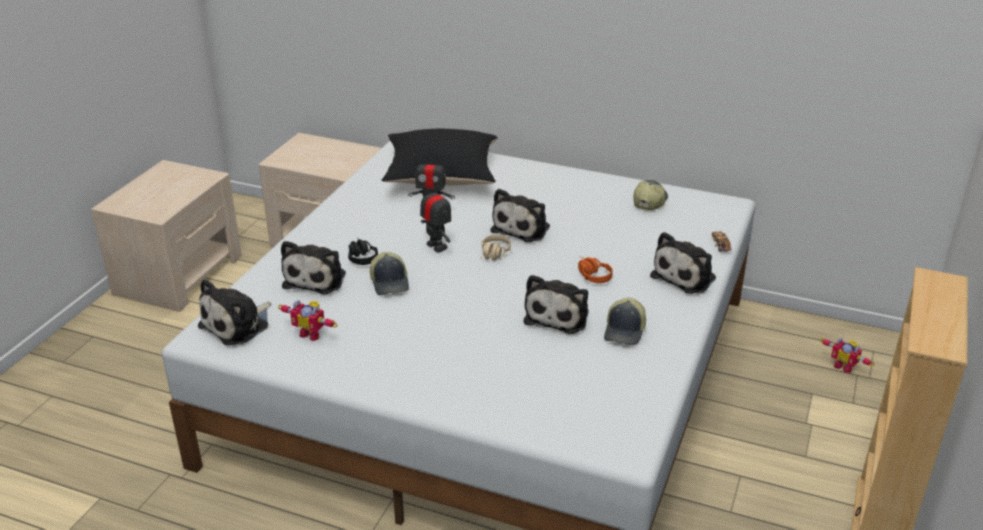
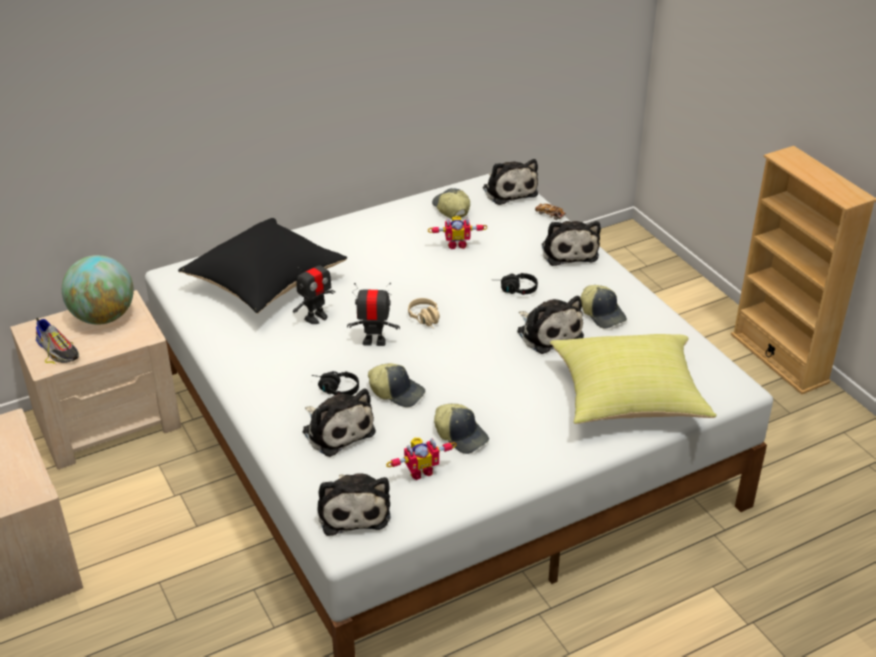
camera: 50 degrees left, 5 degrees up
plush toy [491,188,550,242] -> plush toy moved to [483,159,538,205]
orange headphones [578,256,613,283] -> black headphones [501,273,538,295]
toy robot [820,338,875,373] -> toy robot moved to [428,216,488,249]
none -> shoe [36,318,79,364]
none -> globe [62,255,134,325]
none -> cap [434,404,489,454]
none -> yellow pillow [550,334,717,424]

